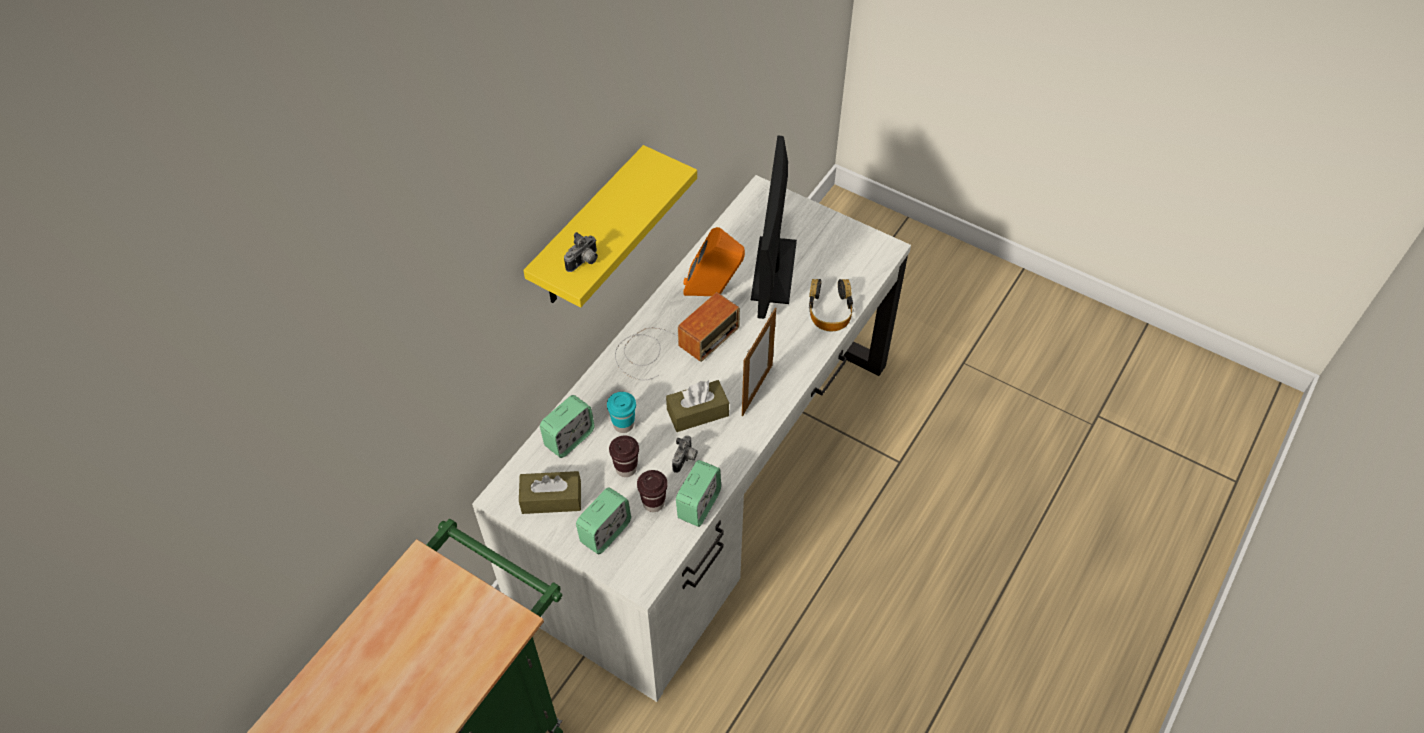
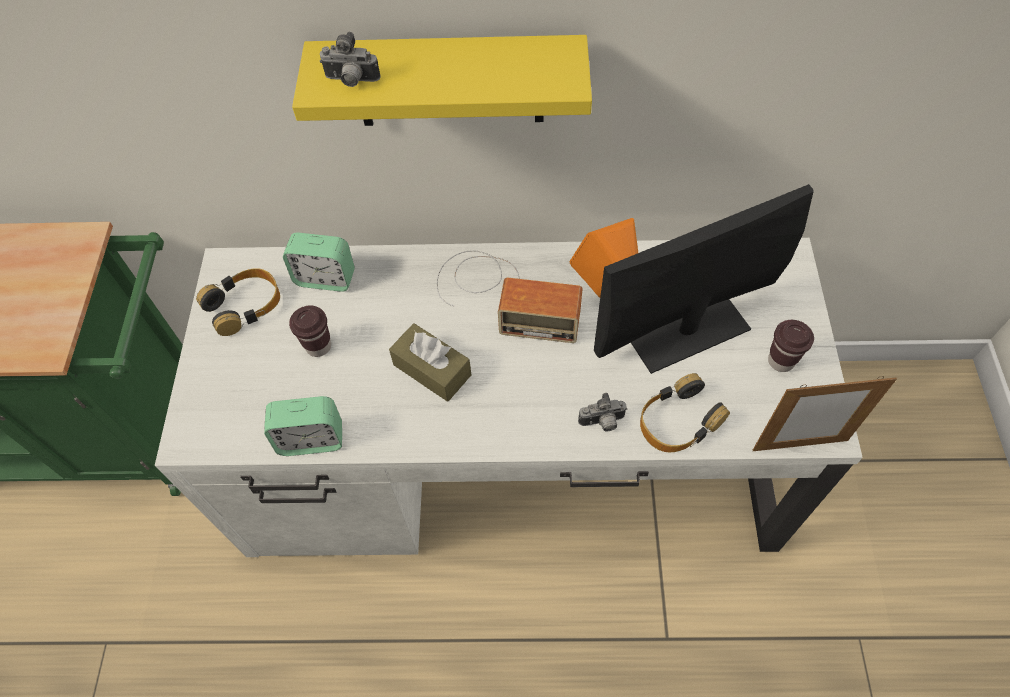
camera: 60 degrees right, 5 degrees up
brown tissue box [519,471,581,514] -> headphones [196,268,280,336]
alarm clock [576,487,631,554] -> none
turquoise cup [607,392,636,433] -> none
brown cup [637,470,668,512] -> brown cup moved to [768,320,814,372]
camera [672,435,698,473] -> camera moved to [578,393,627,431]
picture frame [742,308,776,416] -> picture frame moved to [753,376,897,451]

